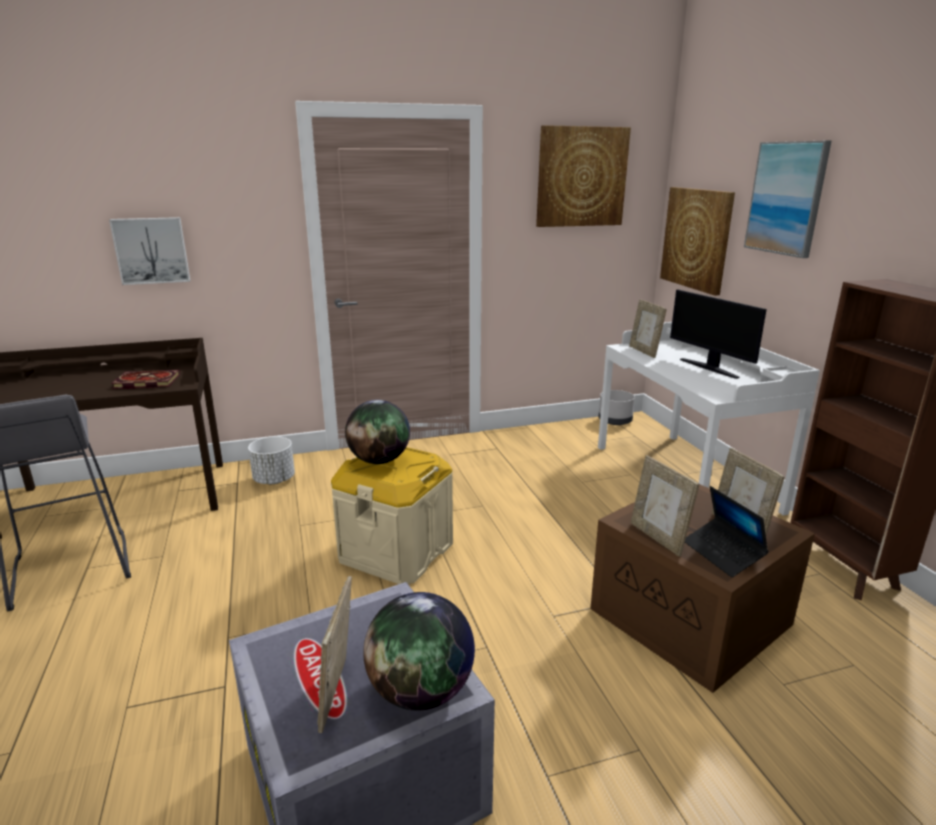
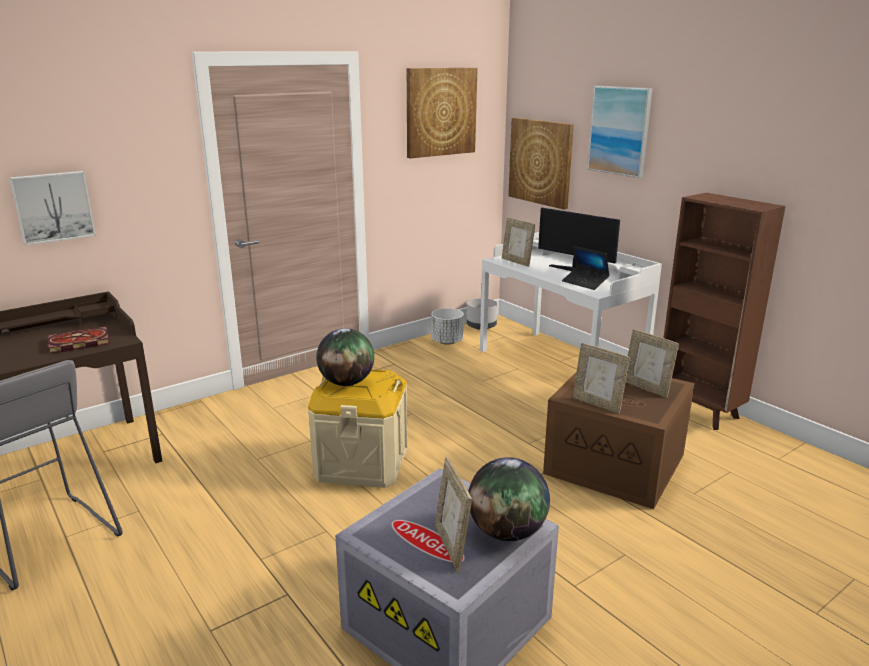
camera: 20 degrees left, 0 degrees up
white planter [248,436,295,484] -> white planter moved to [432,308,464,345]
laptop [685,486,769,577] -> laptop moved to [562,246,610,290]

